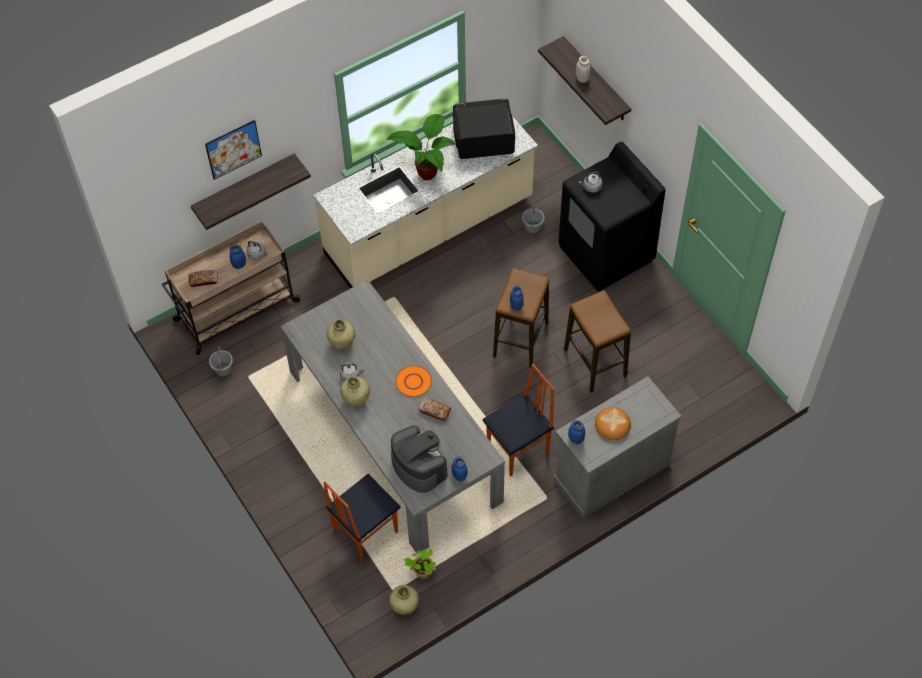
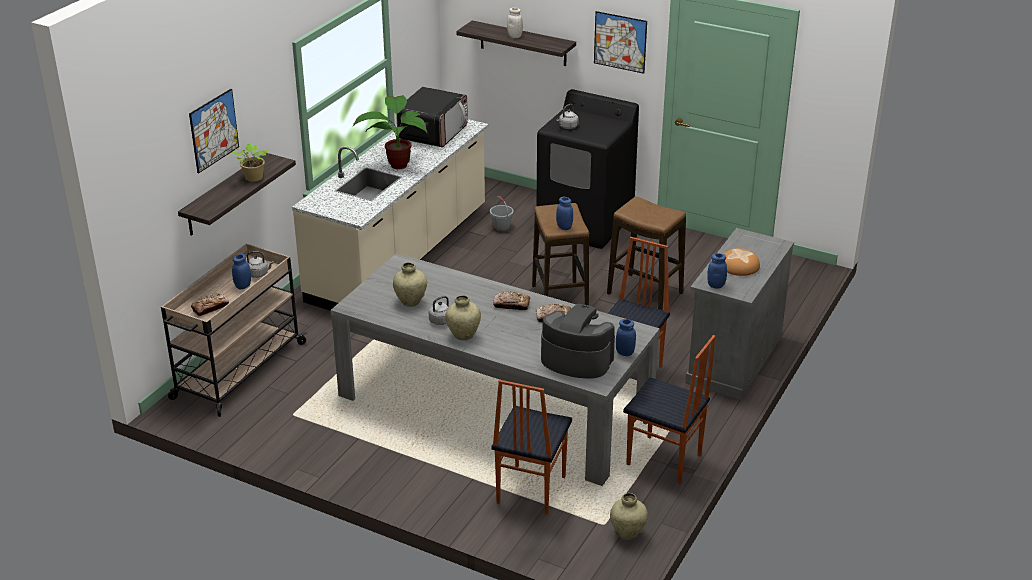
camera: 30 degrees left, 25 degrees down
grey bucket [209,346,233,377] -> none
orange plate [395,366,432,397] -> bread [493,291,530,310]
potted plant [404,549,436,579] -> potted plant moved to [231,144,269,182]
microwave [453,98,515,159] -> microwave turned 150 degrees clockwise [396,87,468,147]
none -> picture [594,11,647,74]
none -> chair [623,335,715,485]

